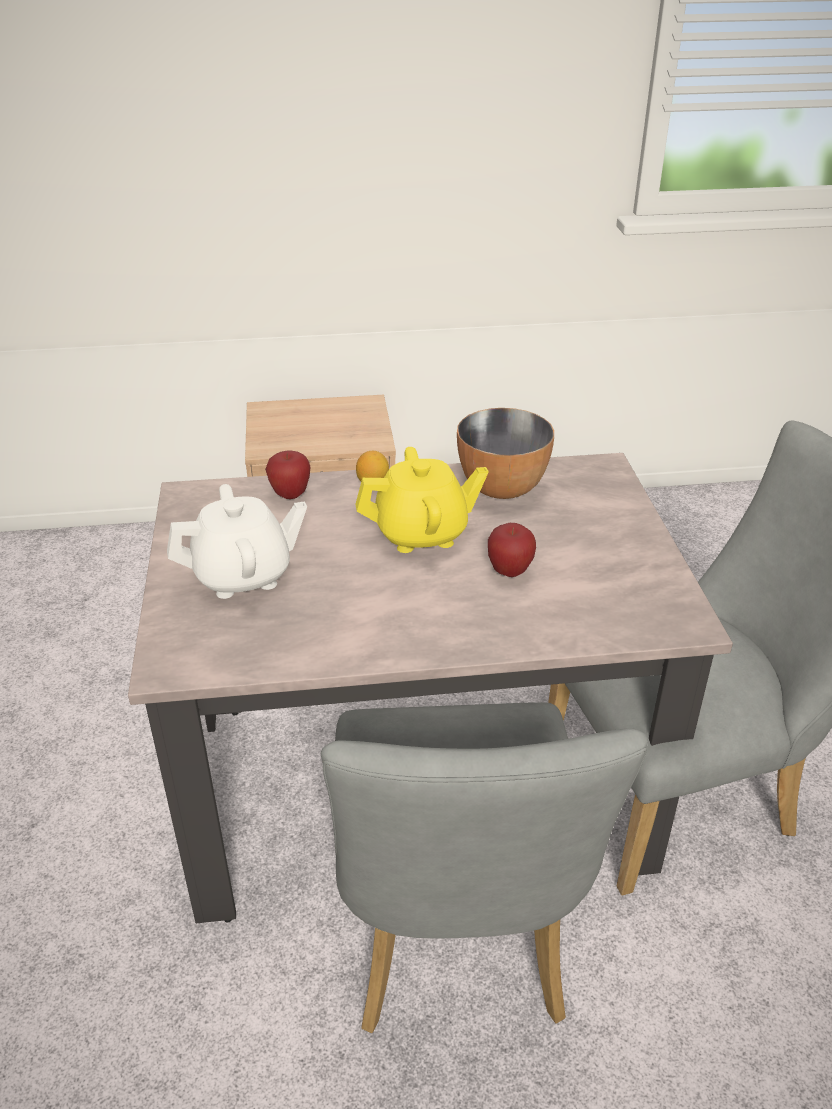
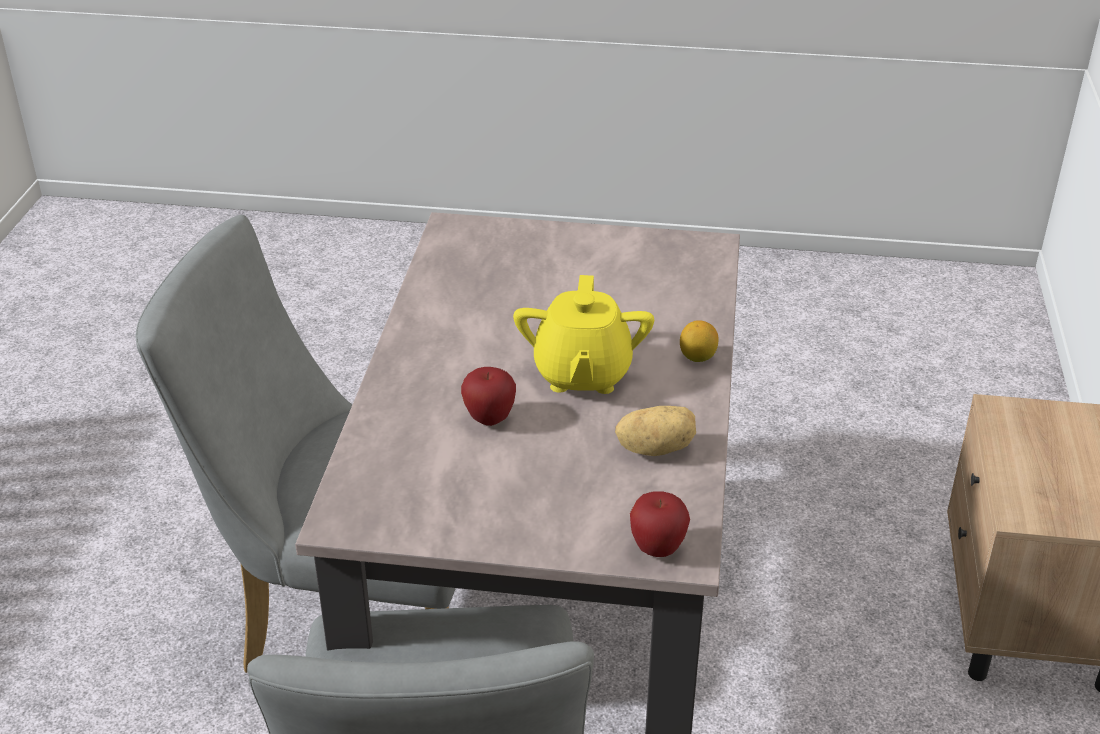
camera: 105 degrees right, 0 degrees up
white teapot [167,484,307,599] -> none
apple [265,451,310,499] -> apple moved to [630,491,690,557]
bowl [457,408,554,499] -> potato [615,406,696,456]

